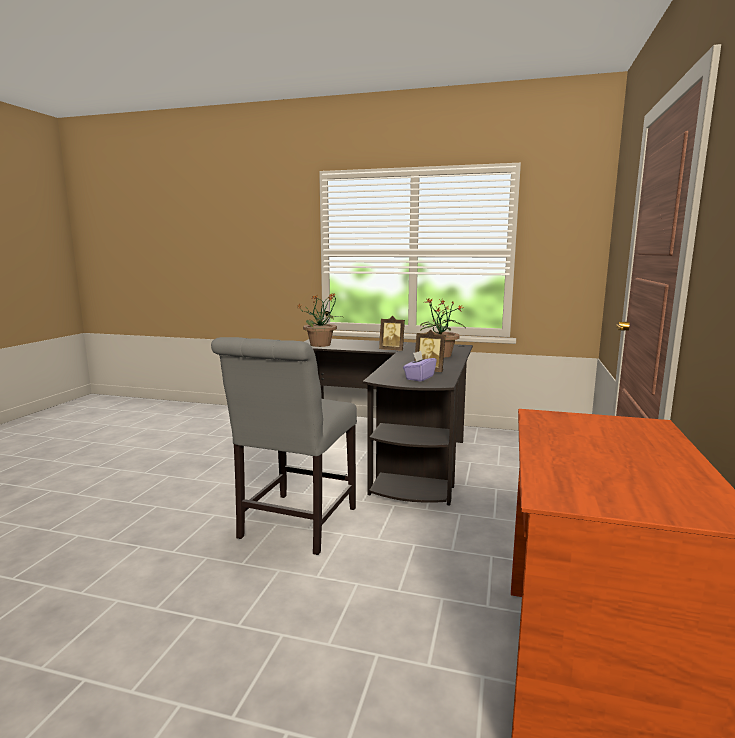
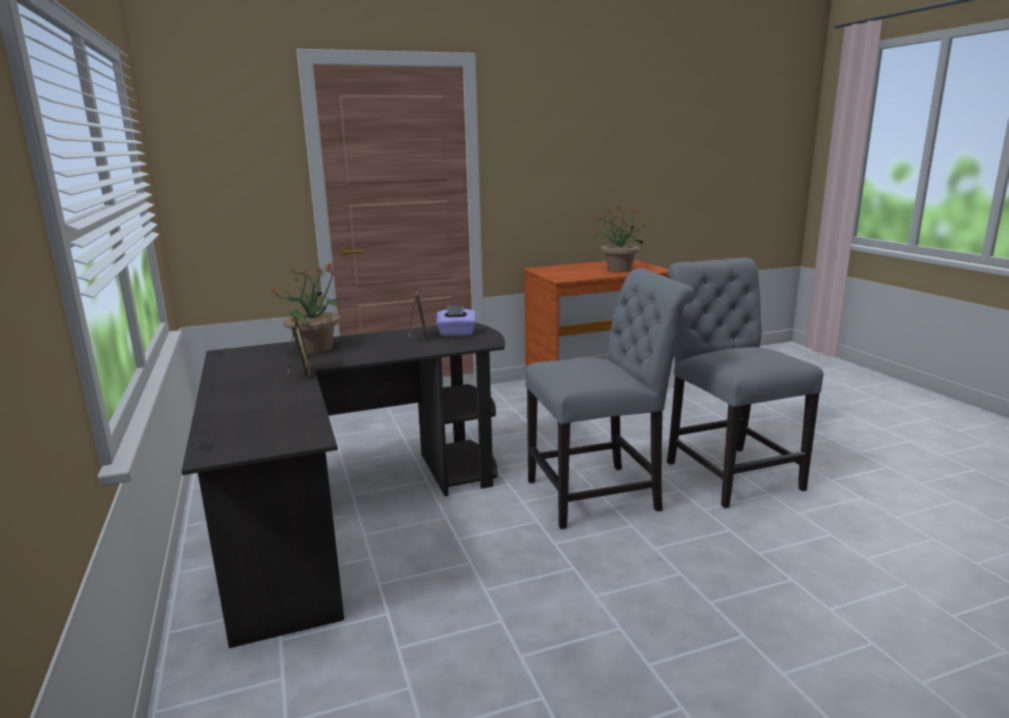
camera: 125 degrees left, 5 degrees up
potted plant [298,293,342,347] -> potted plant moved to [594,206,646,272]
none -> grey chair [667,258,823,508]

